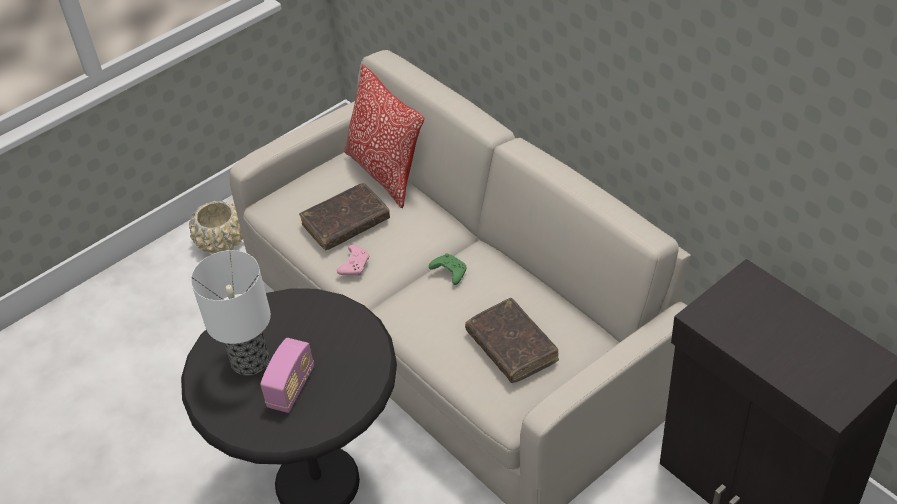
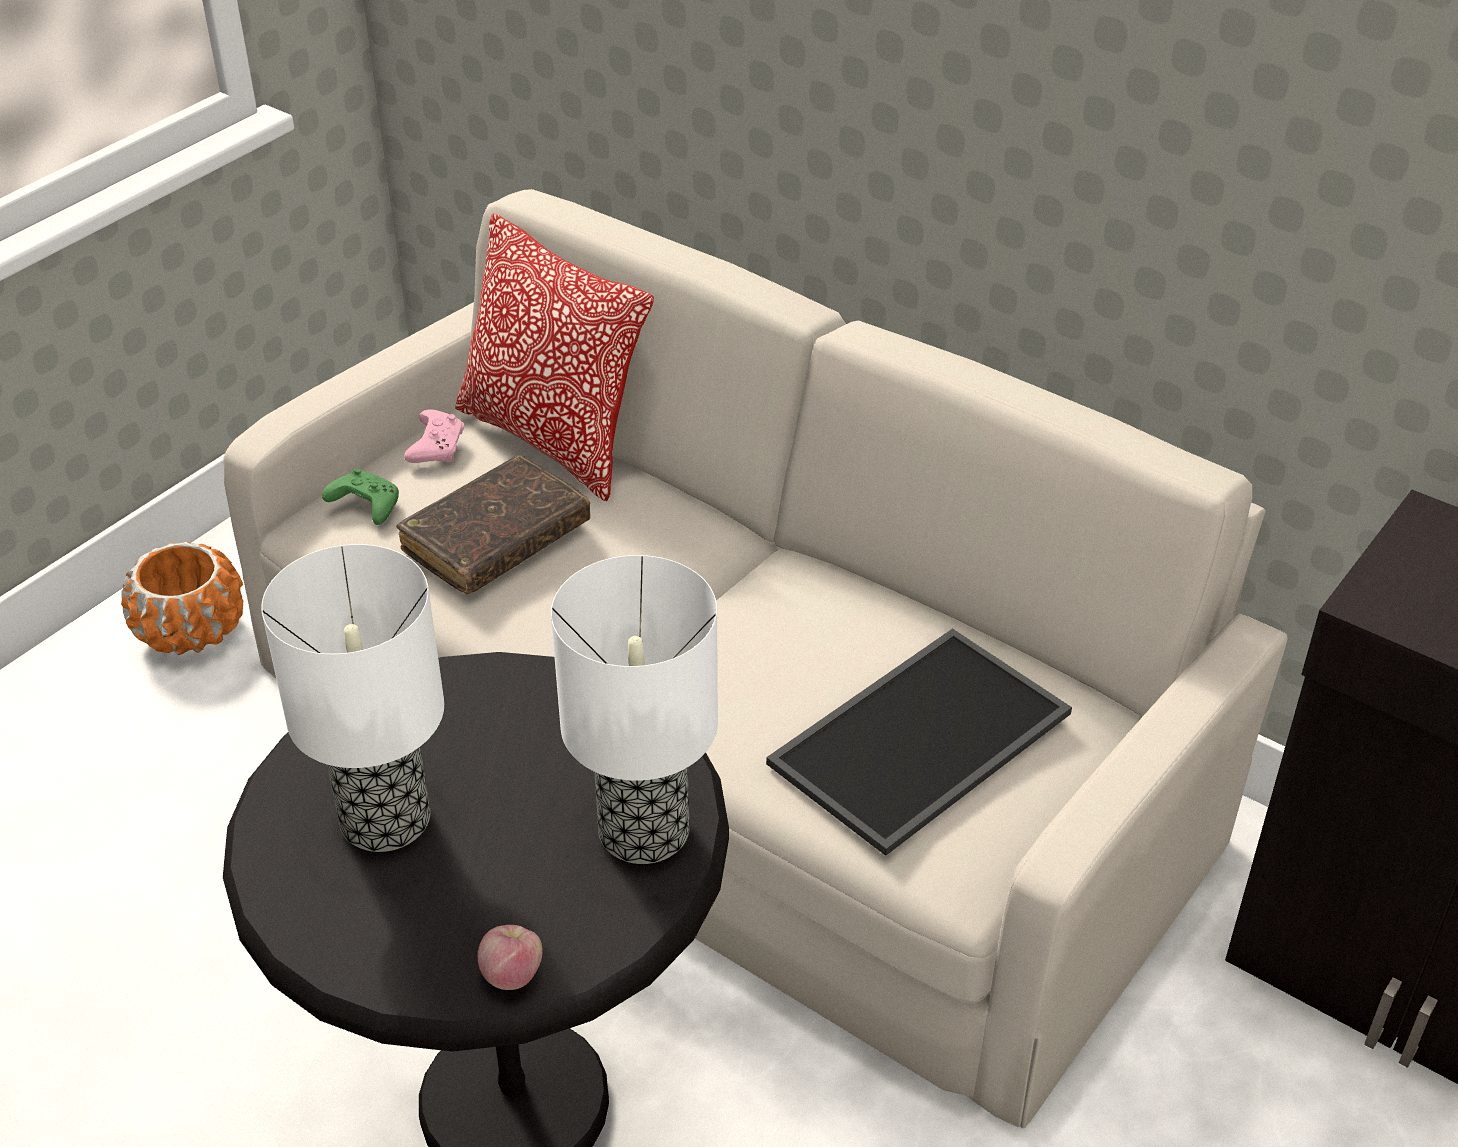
camera: 15 degrees left, 5 degrees down
beige planter [189,200,243,254] -> orange planter [121,542,243,655]
radio [260,338,314,413] -> none
pink game controller [337,245,369,276] -> pink game controller moved to [404,409,464,463]
green game controller [429,254,466,285] -> green game controller moved to [322,468,399,525]
brown book [465,298,559,383] -> tray [766,628,1072,856]
none -> apple [478,925,543,990]
none -> table lamp [551,555,718,864]

